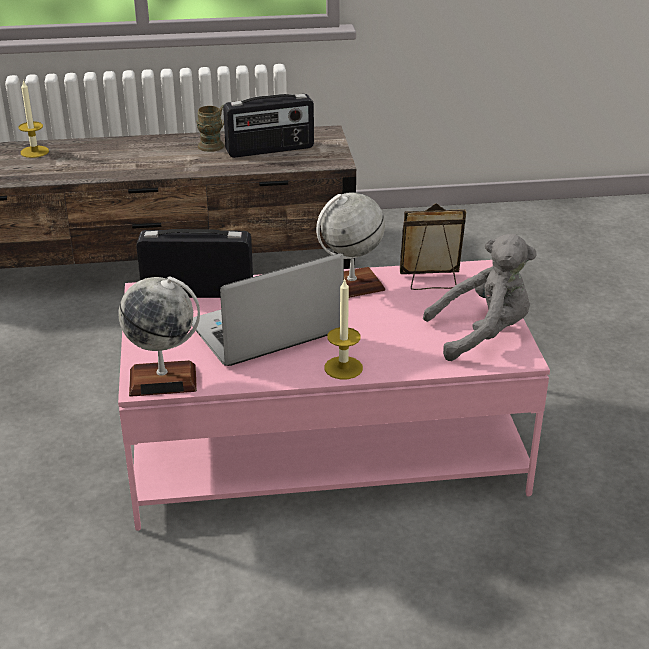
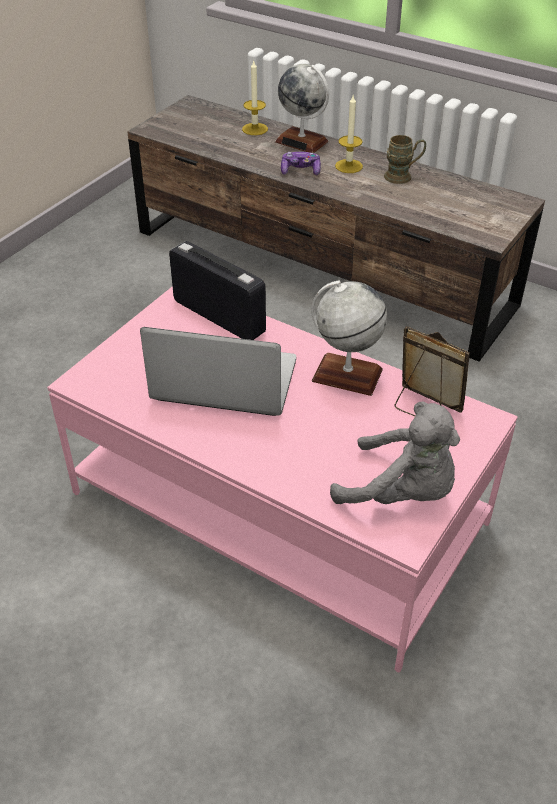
camera: 40 degrees right, 10 degrees up
globe [119,277,200,397] -> globe moved to [275,64,329,153]
radio [223,94,314,158] -> none
candle [324,278,363,379] -> candle moved to [335,96,363,173]
none -> game controller [281,152,321,175]

